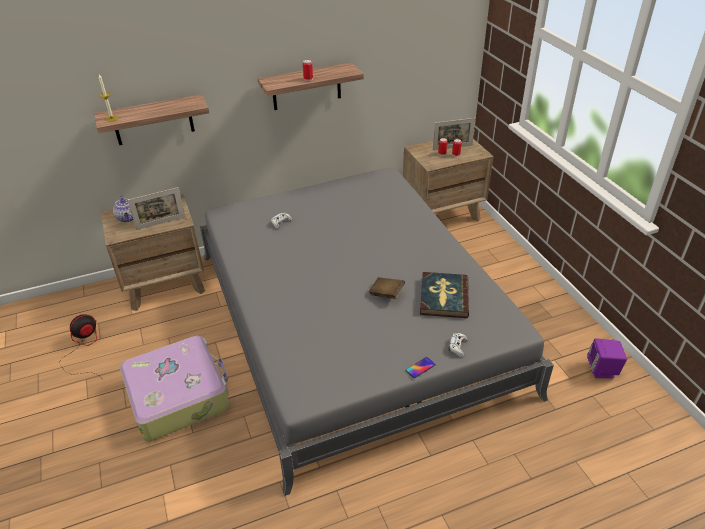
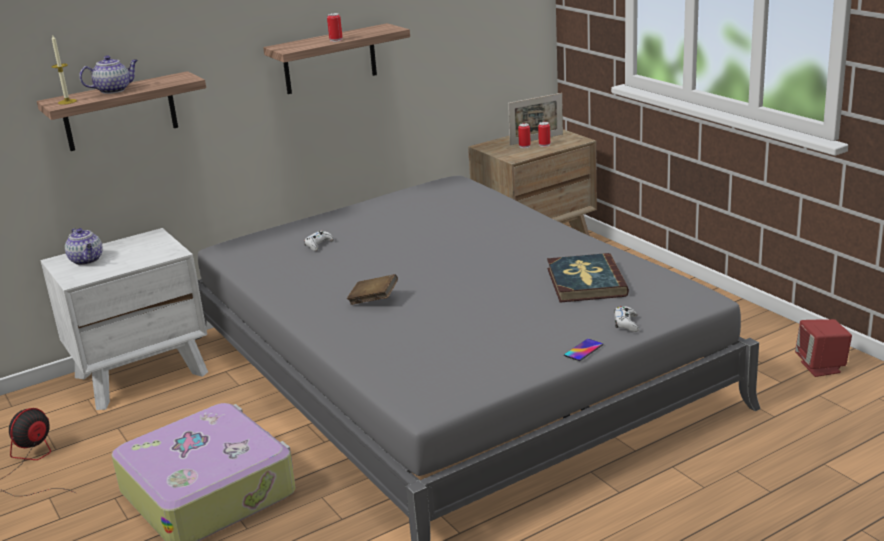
camera: 10 degrees left, 15 degrees down
brown nightstand [101,194,205,311] -> white nightstand [40,228,208,410]
picture frame [128,187,185,230] -> none
brown book [369,277,405,299] -> brown book moved to [347,274,398,305]
purple speaker [587,338,627,378] -> red speaker [795,319,852,377]
none -> teapot [79,56,138,94]

